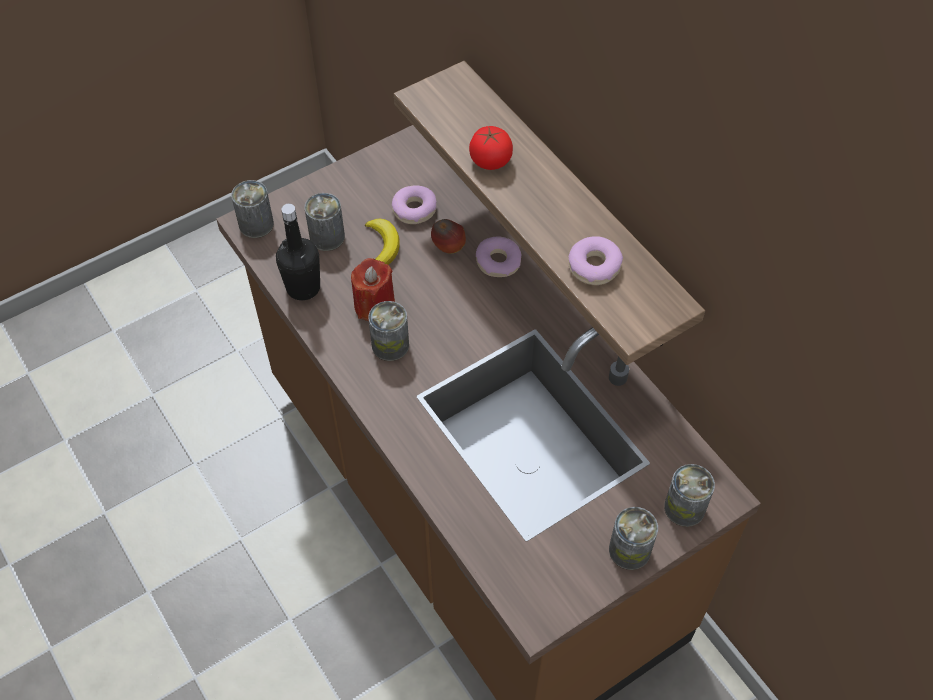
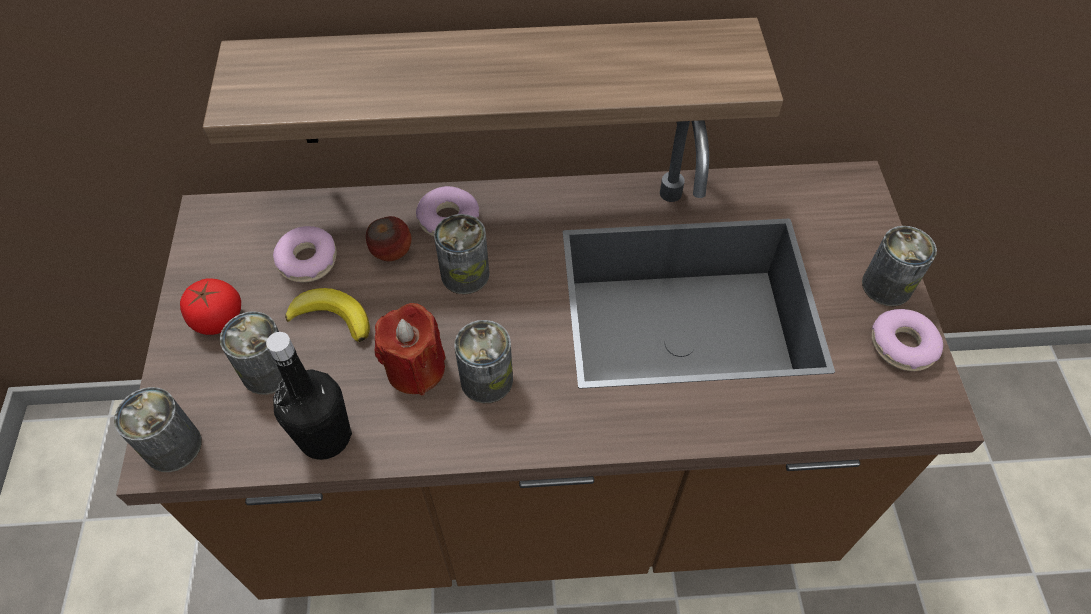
camera: 60 degrees left, 0 degrees up
tomato [469,126,513,170] -> tomato moved to [180,278,241,335]
donut [568,236,623,285] -> donut moved to [872,309,943,371]
can [664,464,715,527] -> can moved to [434,214,490,294]

